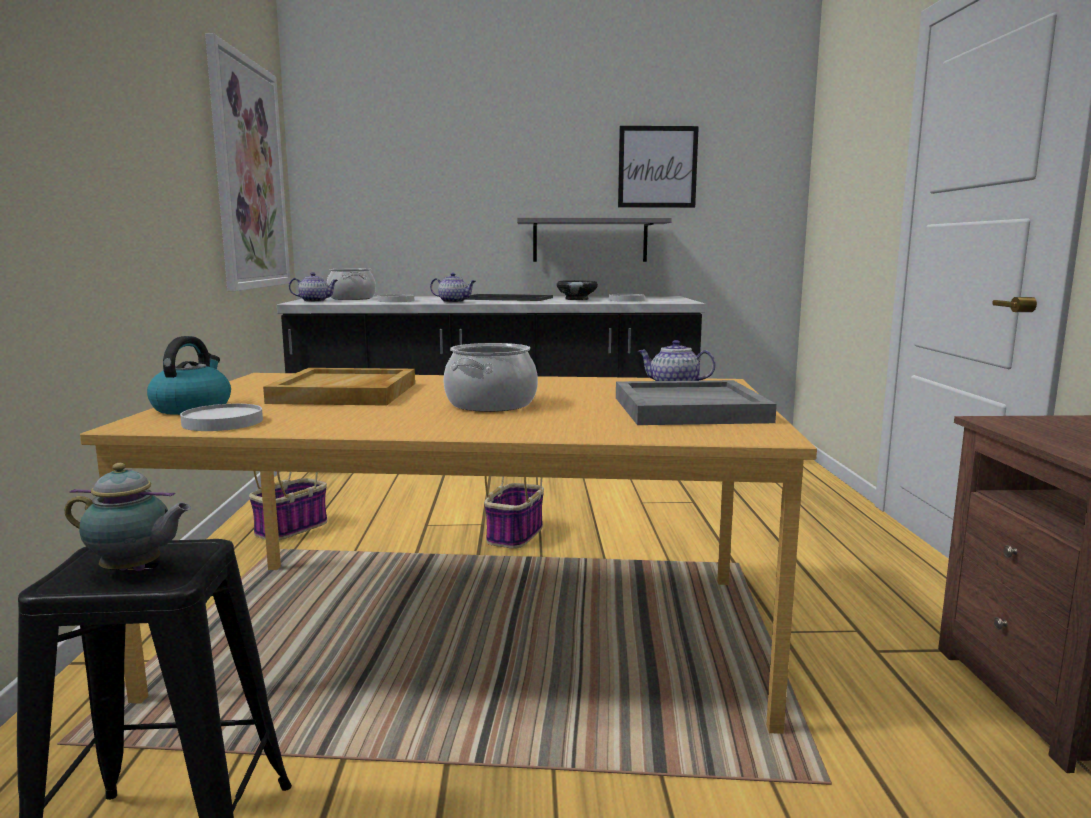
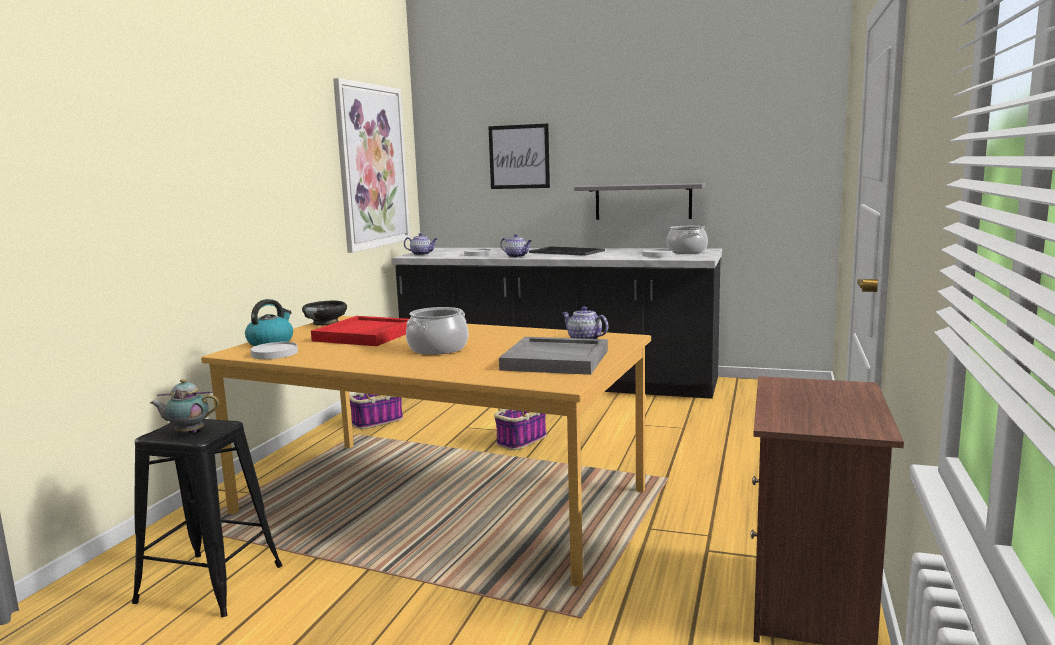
camera: 20 degrees right, 0 degrees up
teapot [65,463,191,571] -> teapot turned 150 degrees clockwise [150,379,219,434]
beige tray [263,368,415,406] -> red tray [311,316,410,346]
cooking pot [327,269,376,300] -> cooking pot moved to [667,226,708,254]
black bowl [557,280,598,300] -> black bowl moved to [302,300,347,325]
picture [618,126,699,208] -> picture moved to [488,124,550,189]

